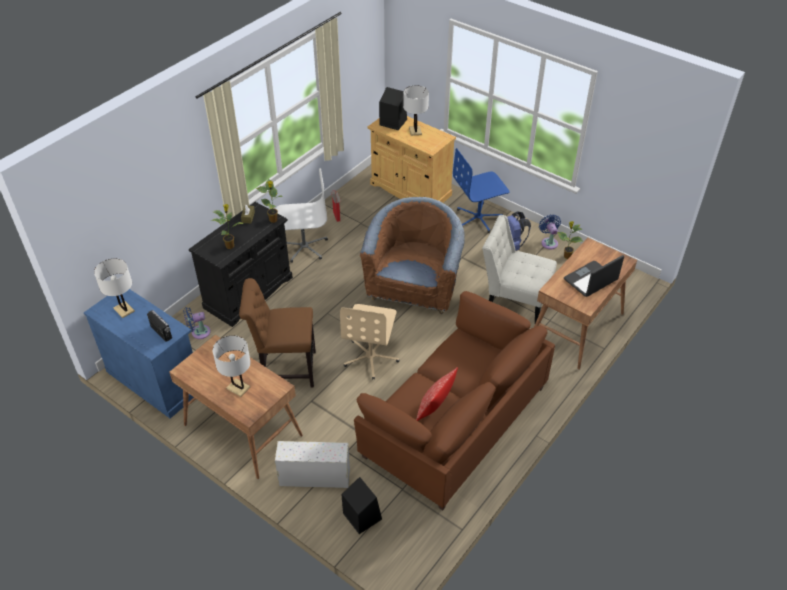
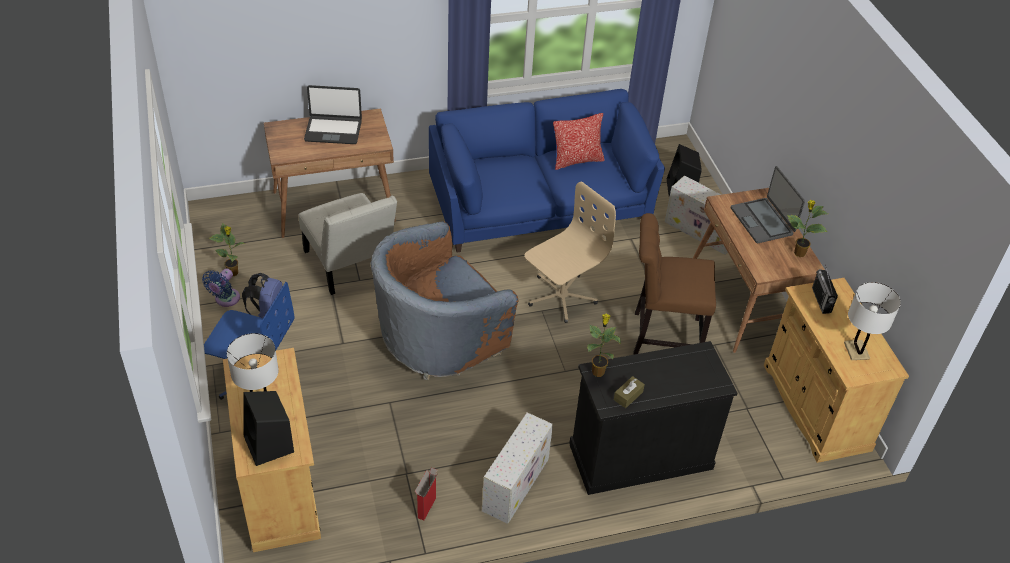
camera: 145 degrees left, 0 degrees up
blue cabinet [84,289,194,418] -> beige cabinet [764,278,909,463]
blue fan [183,307,211,339] -> none
potted plant [211,204,243,249] -> potted plant moved to [787,200,828,257]
white table lamp [213,335,251,397] -> laptop [731,166,805,243]
brown chair [239,278,316,388] -> brown chair turned 150 degrees clockwise [633,213,716,355]
white office chair [276,168,328,263] -> white storage box [482,412,553,524]
brown sofa [354,291,555,511] -> blue sofa [429,89,665,253]

